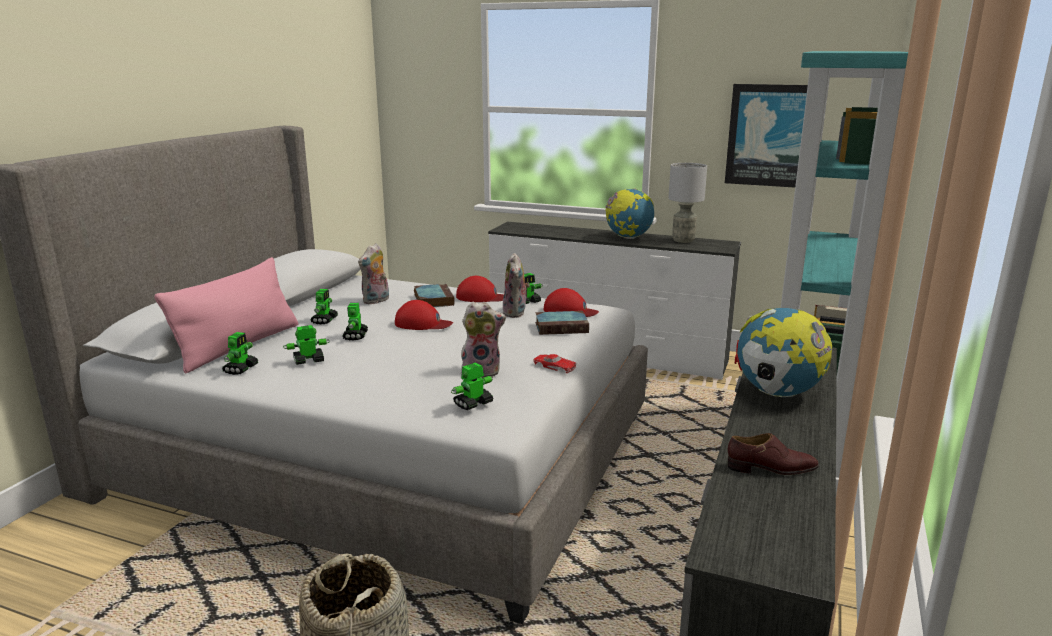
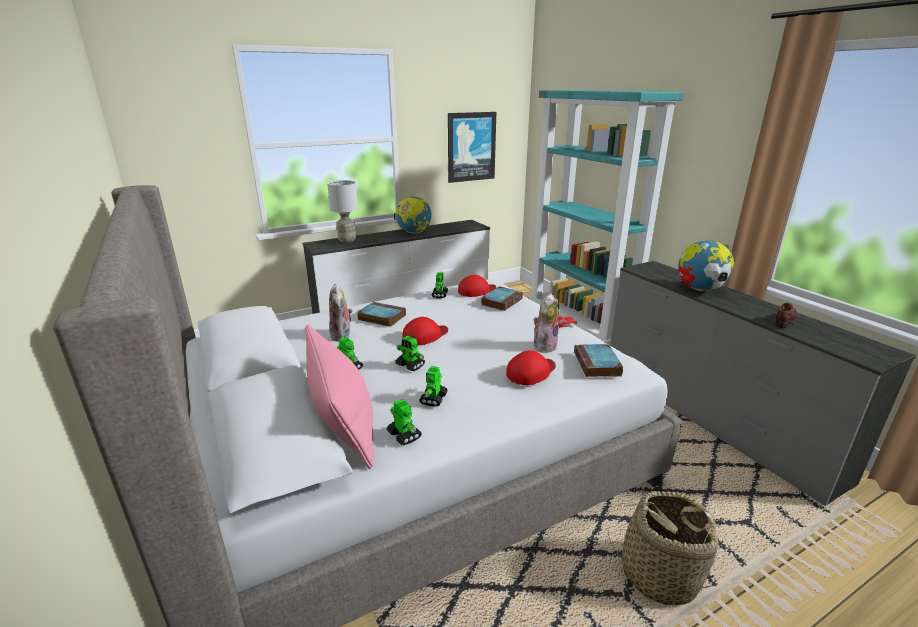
camera: 50 degrees left, 5 degrees up
toy robot [451,362,494,410] -> book [574,344,623,377]
red cap [456,276,504,302] -> red cap moved to [506,350,556,385]
plush toy [503,253,530,318] -> none
grey table lamp [668,163,707,243] -> grey table lamp moved to [327,180,358,243]

